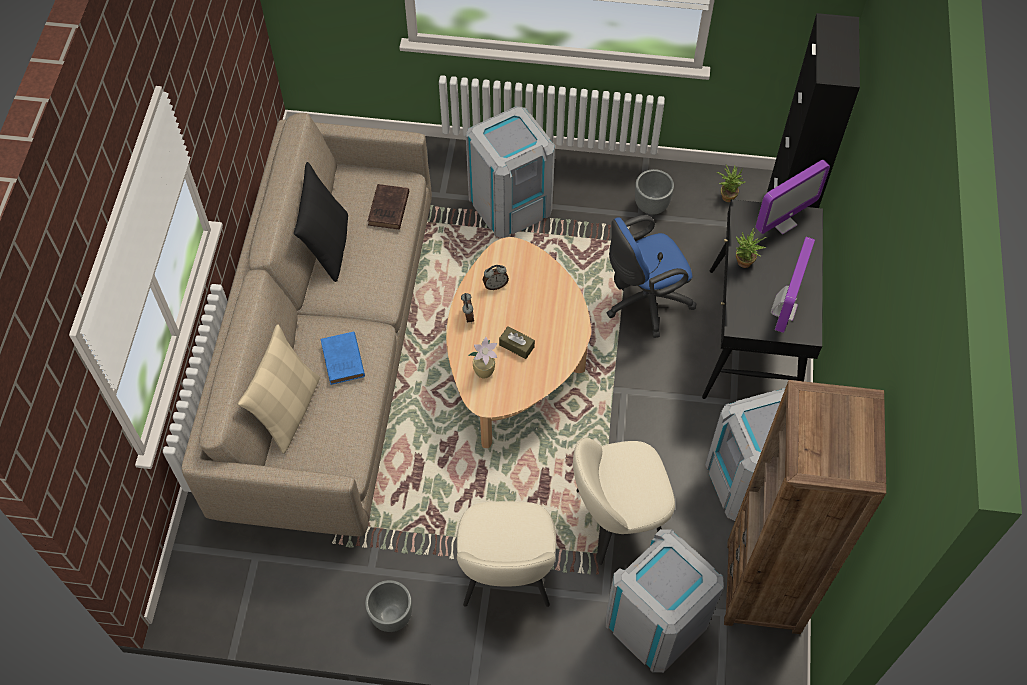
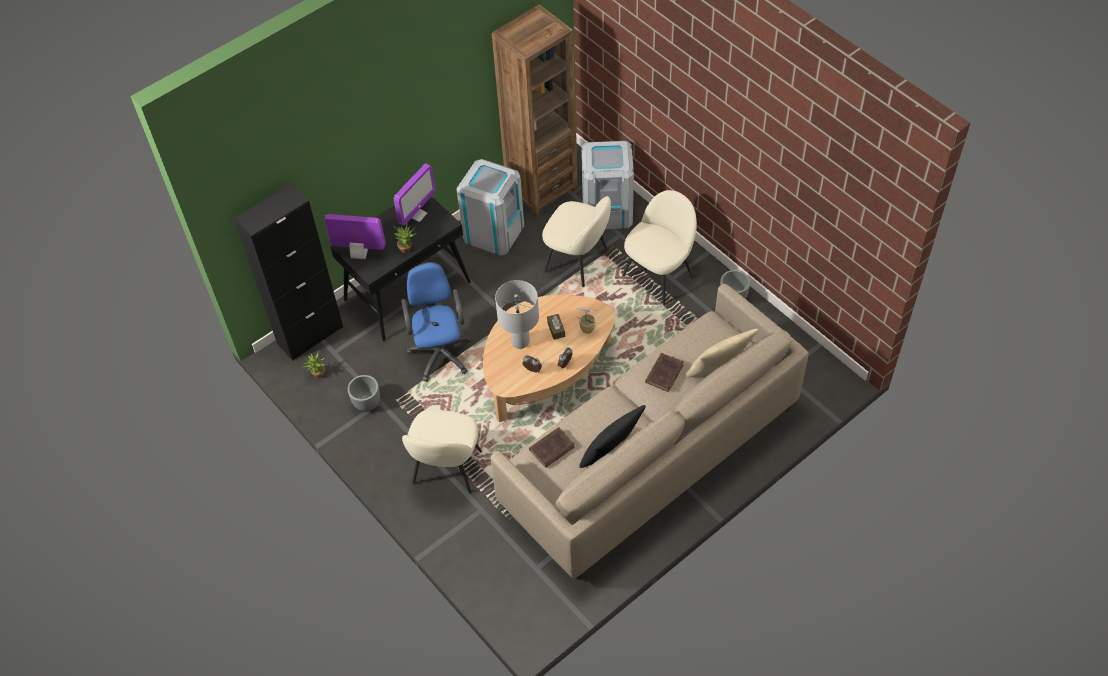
camera: 135 degrees left, 5 degrees down
blue book [320,332,365,385] -> brown book [645,353,684,392]
grey trash can [466,106,555,238] -> beige chair [402,409,482,494]
blue office chair [607,215,696,338] -> blue office chair turned 120 degrees counterclockwise [401,262,471,382]
monitor [771,237,815,333] -> monitor turned 150 degrees clockwise [394,163,435,225]
none -> grey table lamp [495,280,539,349]

